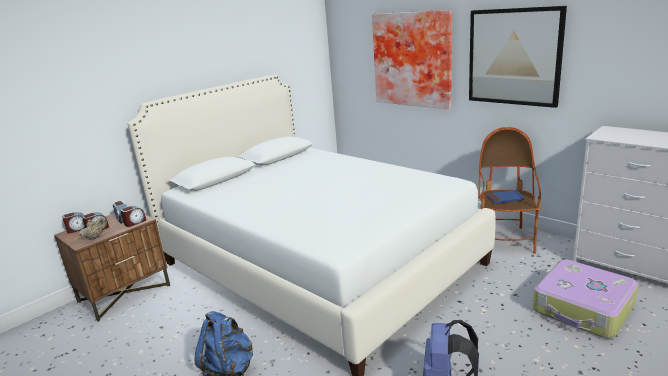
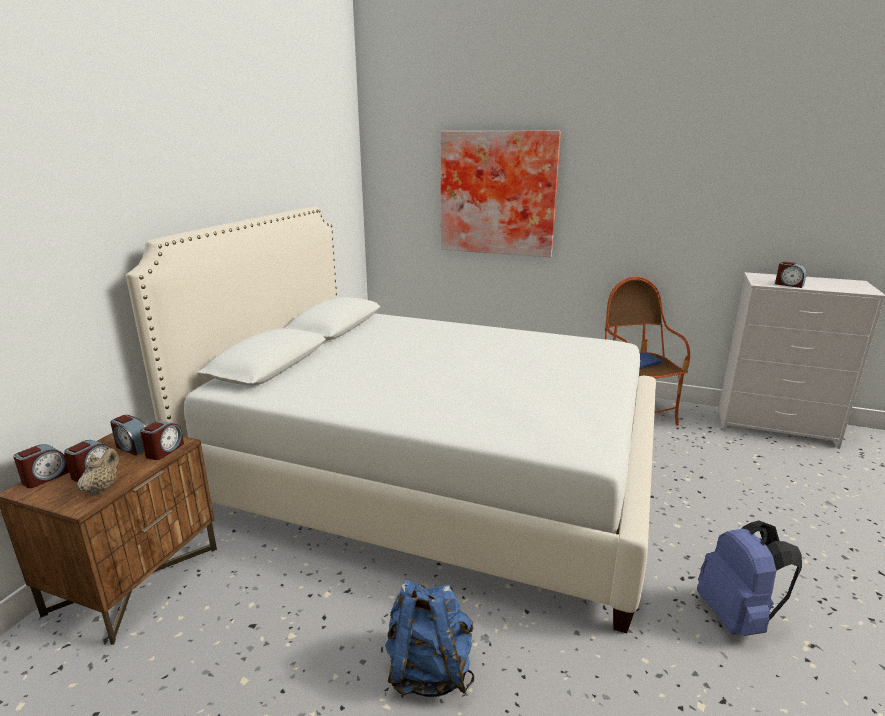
camera: 25 degrees left, 0 degrees up
picture [469,6,567,108] -> none
suitcase [533,260,638,339] -> none
none -> alarm clock [775,261,807,288]

